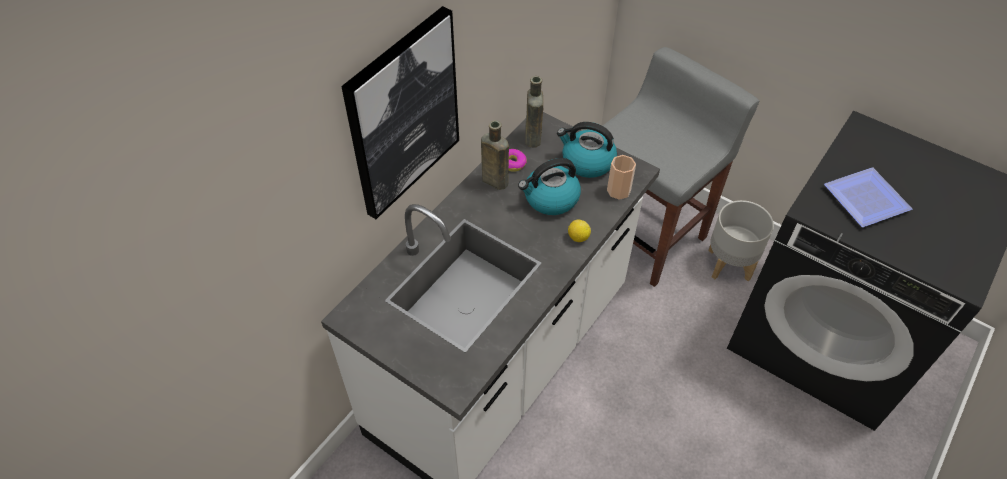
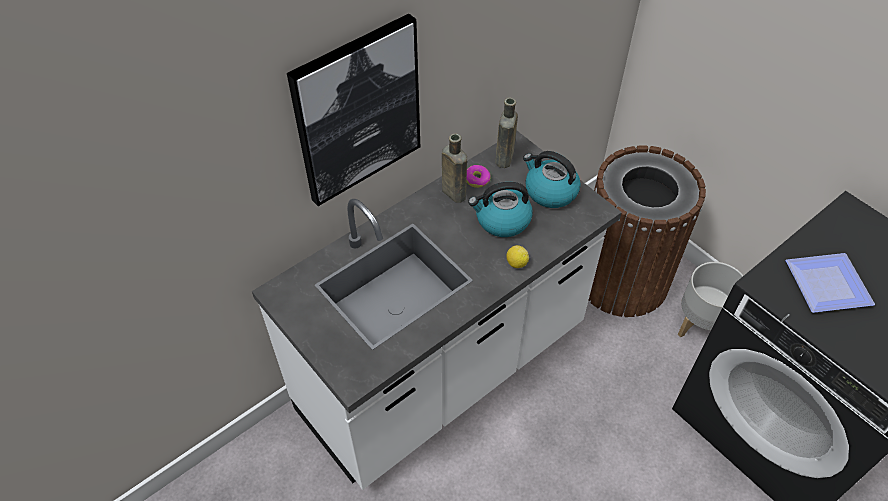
camera: 15 degrees right, 0 degrees up
grey stool [603,47,760,287] -> brown trash can [588,146,706,317]
cup [607,155,636,200] -> none

